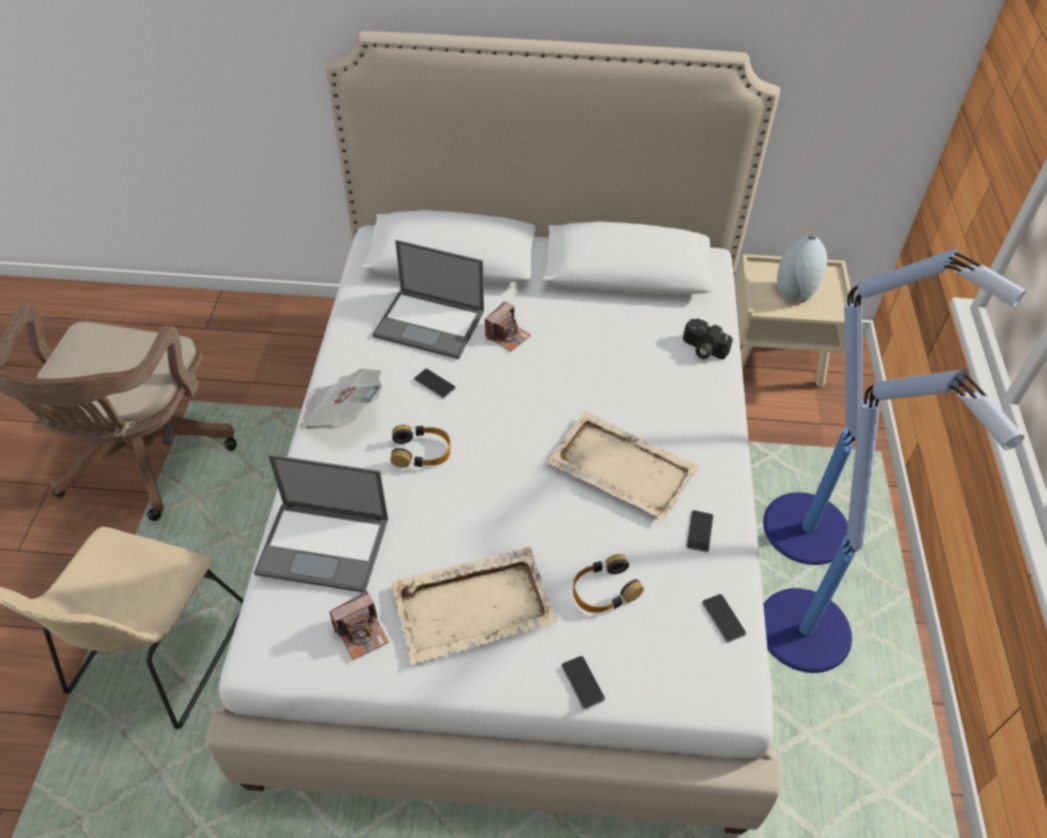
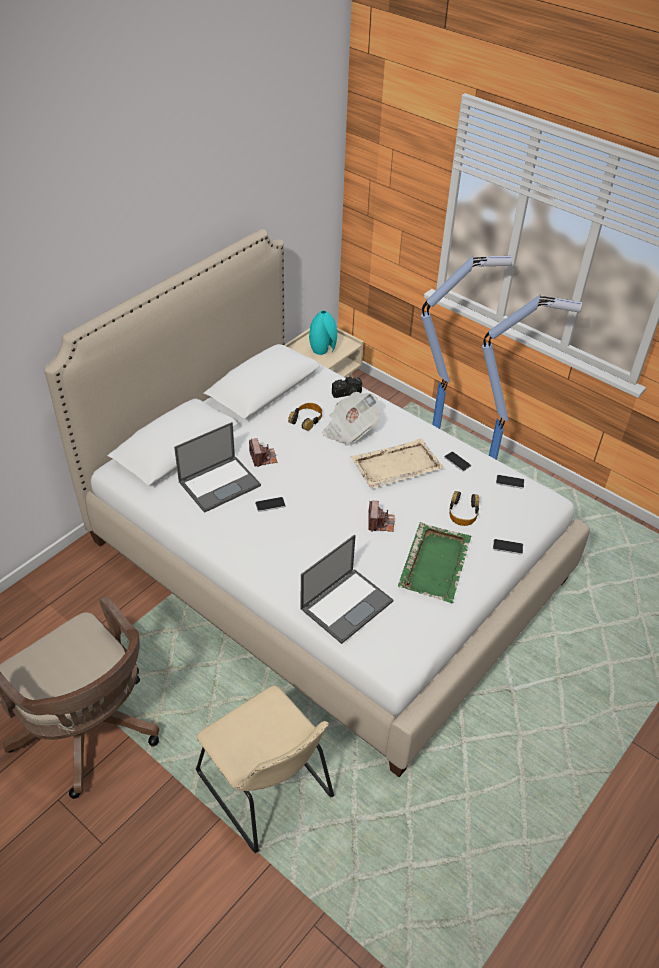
camera: 55 degrees left, 5 degrees down
newspaper [299,369,382,430] -> newspaper moved to [322,392,380,446]
camera [329,591,389,660] -> camera moved to [368,500,395,532]
headphones [391,425,451,468] -> headphones moved to [288,403,322,431]
beige tray [391,547,557,665] -> green tray [398,522,471,603]
grey vase [777,235,827,303] -> turquoise vase [309,310,337,355]

